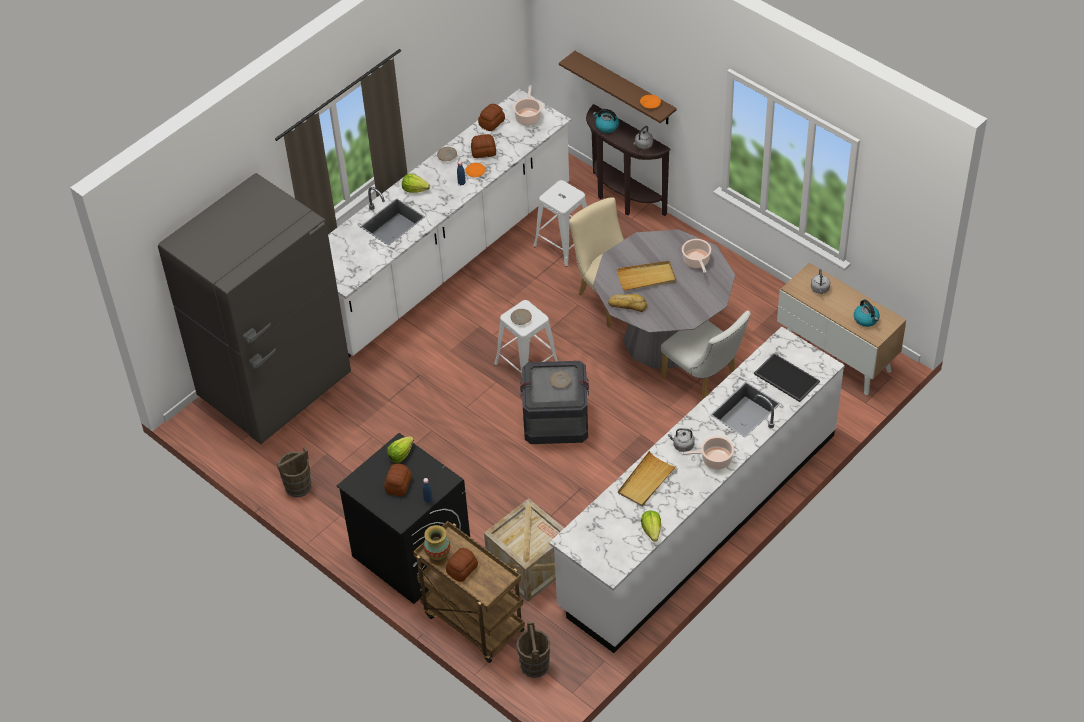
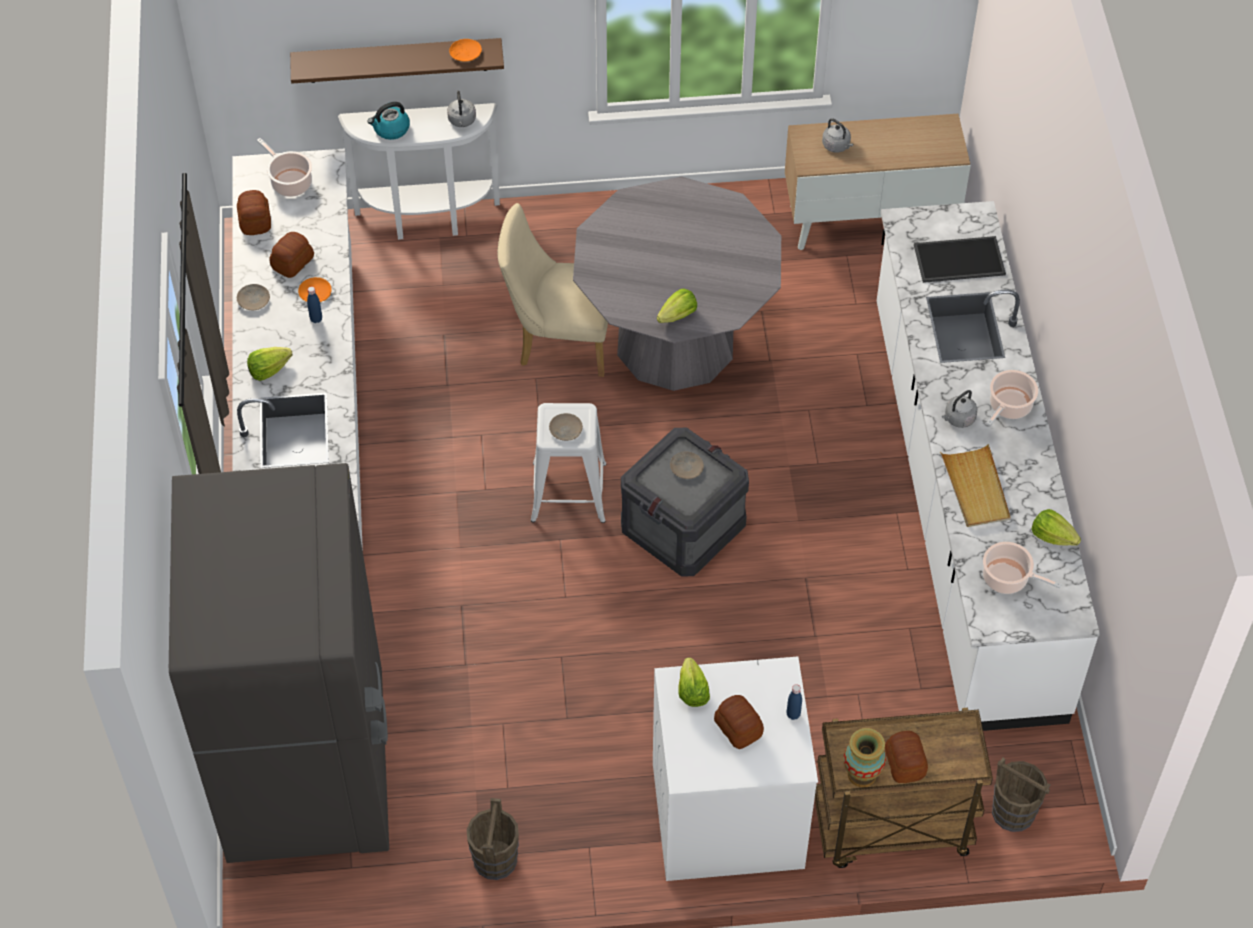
camera: 50 degrees left, 5 degrees up
black washing machine [337,433,470,604] -> white washing machine [653,656,818,881]
crate [484,498,564,602] -> none
white stool [533,180,587,267] -> none
brown console table [586,104,670,216] -> white console table [338,103,500,240]
bread [608,294,647,312] -> lettuce [657,288,697,323]
beige tray [617,261,676,291] -> none
white chair [661,310,751,400] -> none
cooking pot [682,239,711,273] -> cooking pot moved to [983,542,1062,594]
kettle [854,300,880,327] -> none

